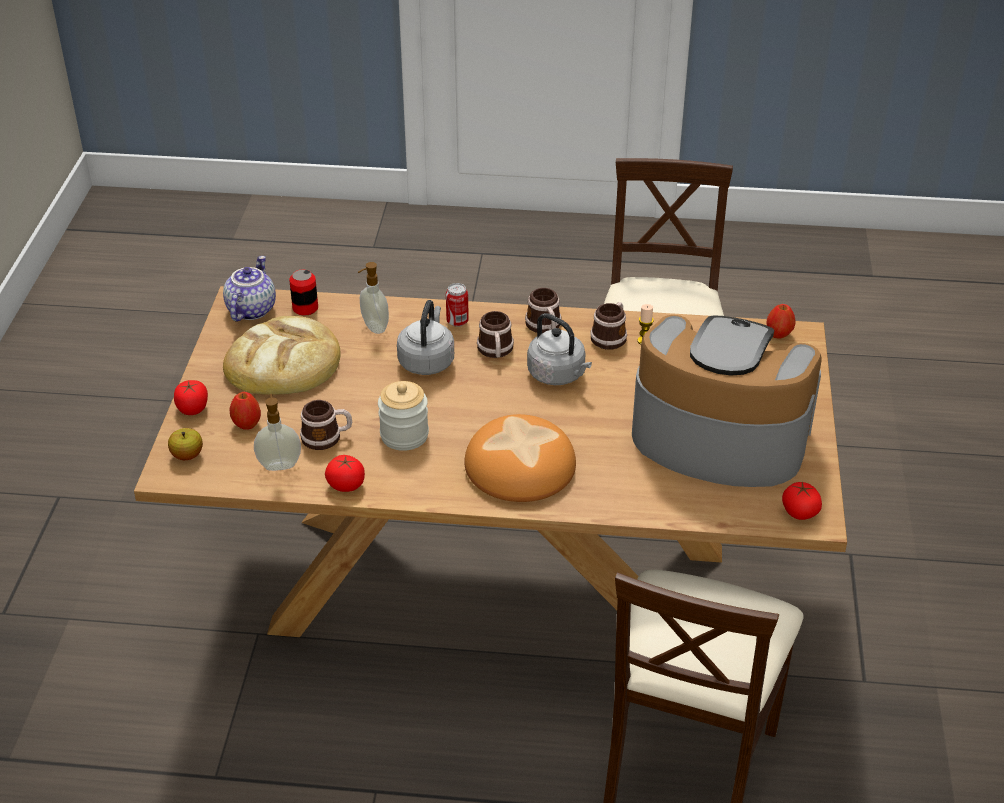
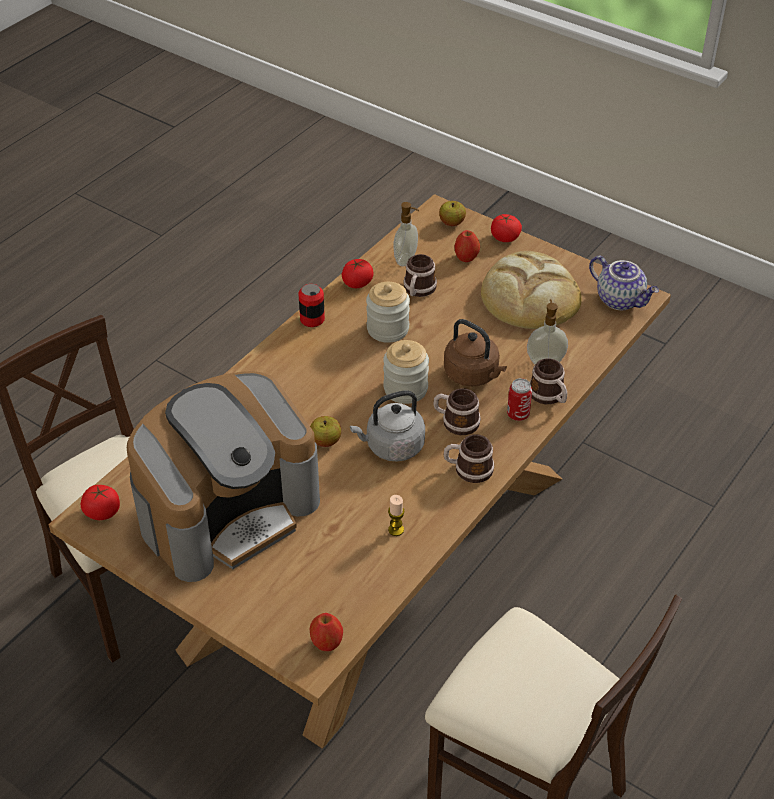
camera: 120 degrees right, 5 degrees up
can [289,270,318,316] -> can moved to [298,284,325,327]
grey kettle [397,300,454,375] -> brown kettle [444,319,507,387]
bread [464,414,576,502] -> none
mug [590,302,627,350] -> mug moved to [530,358,567,404]
none -> apple [310,416,341,447]
none -> jar [383,340,429,404]

